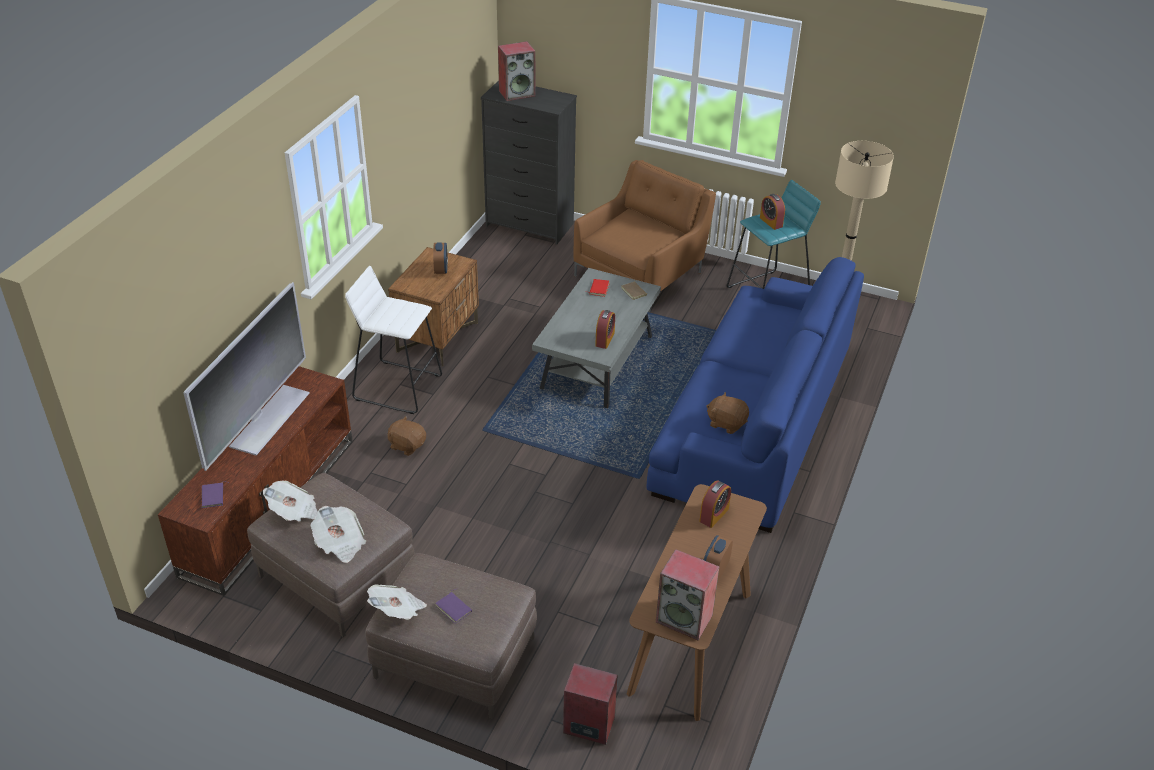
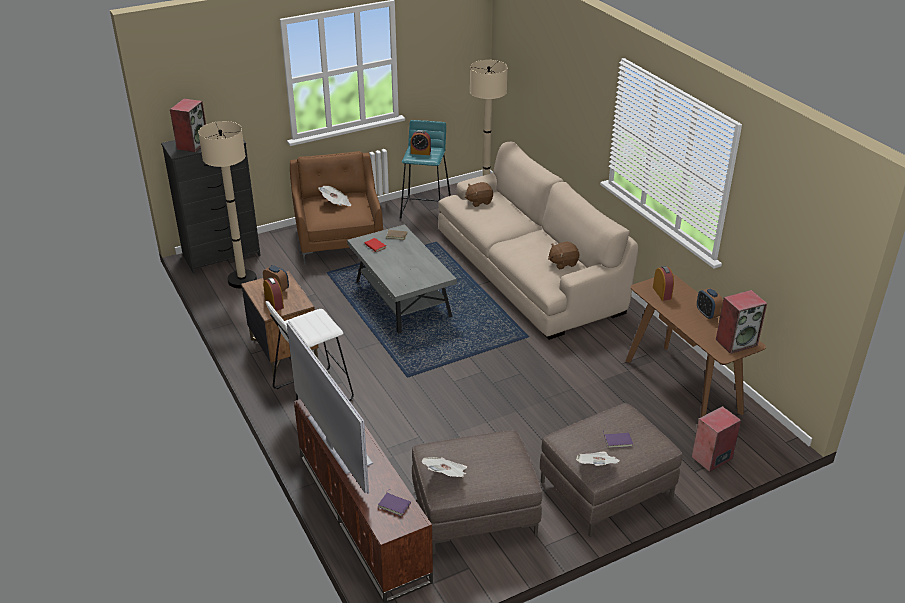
camera: 50 degrees left, 5 degrees down
newspaper [311,506,366,563] -> newspaper moved to [319,186,351,206]
brown plush toy [387,416,426,456] -> brown plush toy moved to [465,182,493,207]
alarm clock [595,310,615,349] -> alarm clock moved to [263,277,284,311]
blue sofa [647,257,864,533] -> beige sofa [439,142,638,340]
none -> beige floor lamp [198,121,257,288]

